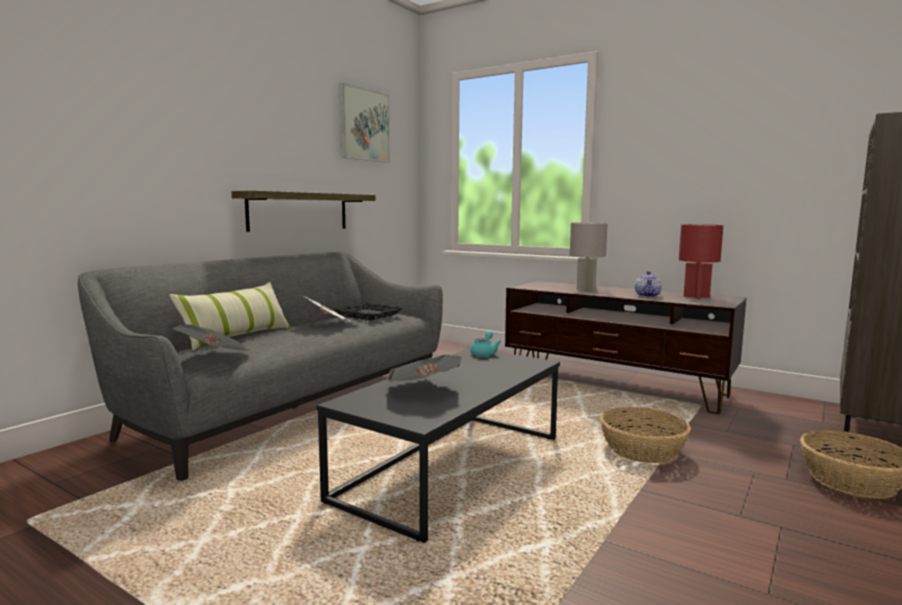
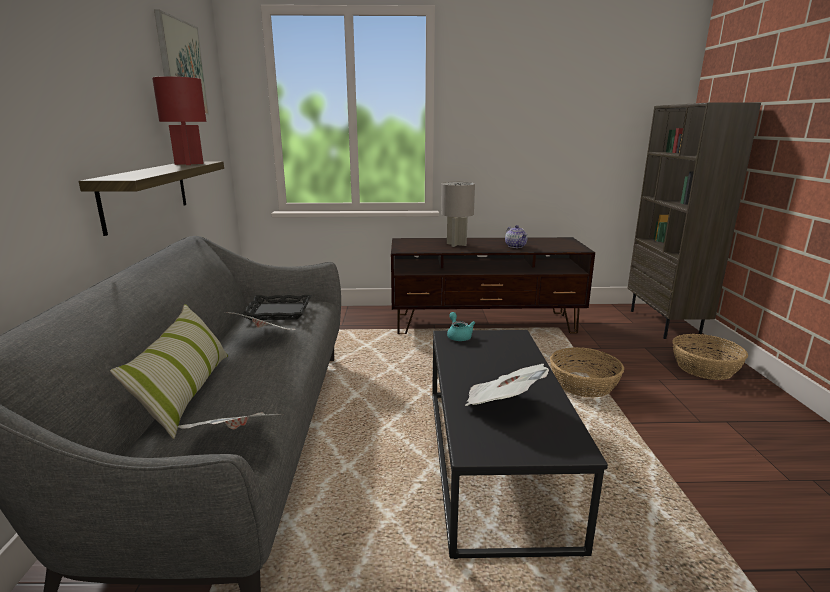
camera: 35 degrees left, 10 degrees up
red table lamp [679,224,724,299] -> red table lamp moved to [152,76,206,165]

